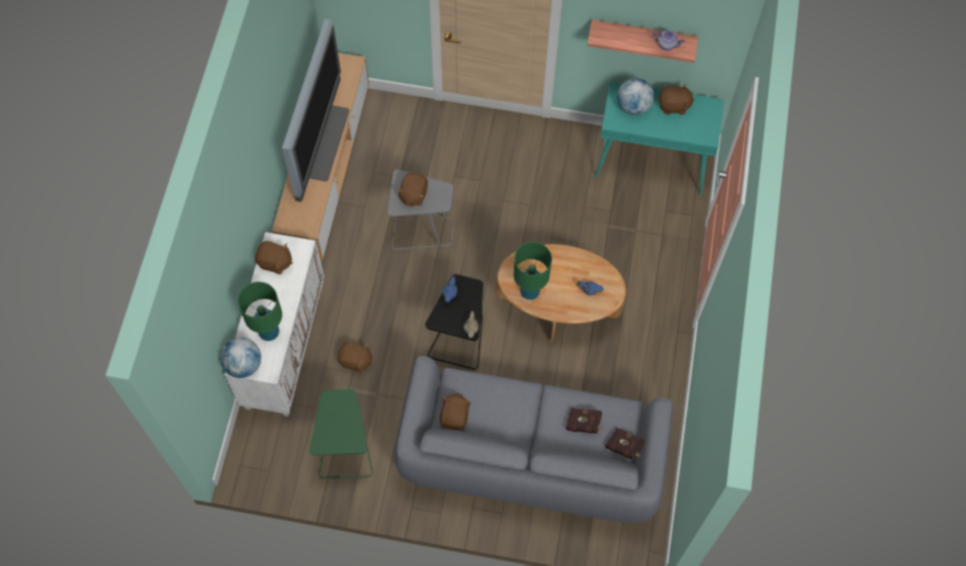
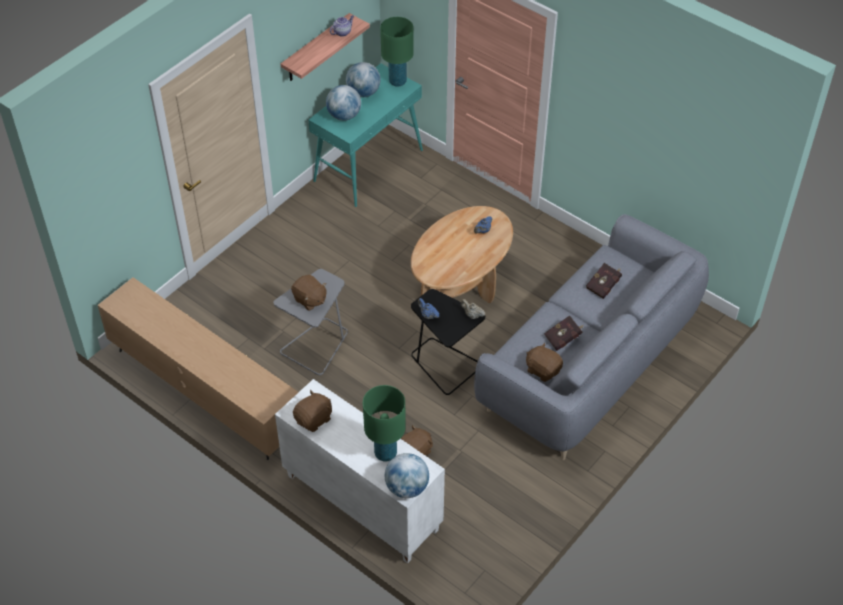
camera: 60 degrees left, 15 degrees down
television [282,19,349,202] -> none
green side table [309,389,373,479] -> none
green table lamp [514,242,552,300] -> green table lamp moved to [380,17,413,87]
red book [605,428,645,460] -> red book moved to [544,315,584,351]
brown plush toy [658,83,695,115] -> globe [346,62,380,97]

